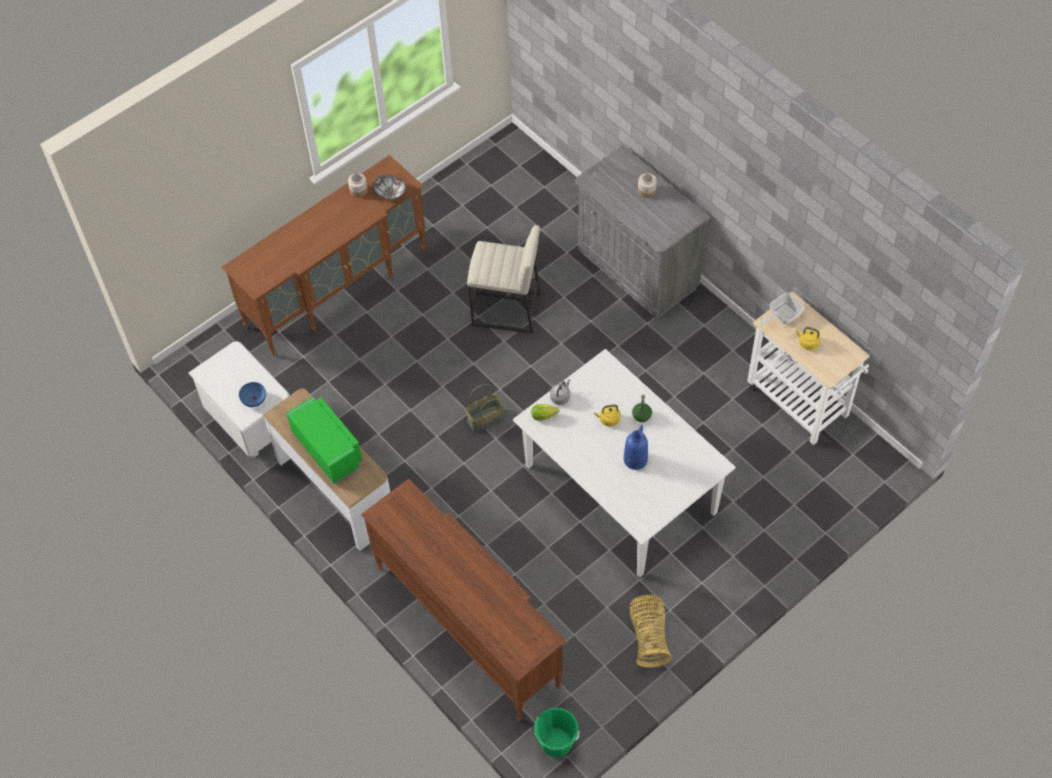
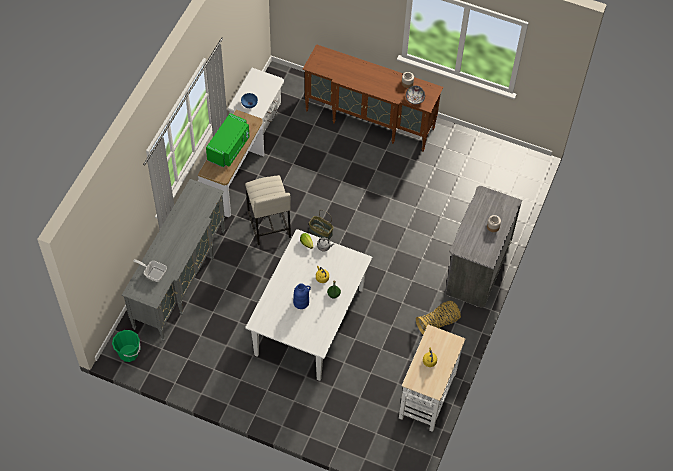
camera: 60 degrees right, 0 degrees up
brown cabinet [361,479,566,721] -> grey cabinet [122,179,225,342]
beige stool [467,225,541,333] -> beige stool moved to [245,175,291,245]
basket [630,595,672,667] -> basket moved to [416,301,461,335]
frying pan [759,293,804,326] -> frying pan moved to [133,259,167,282]

